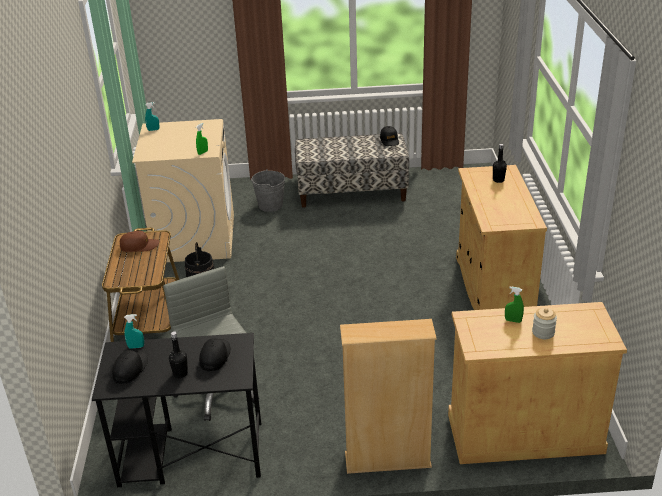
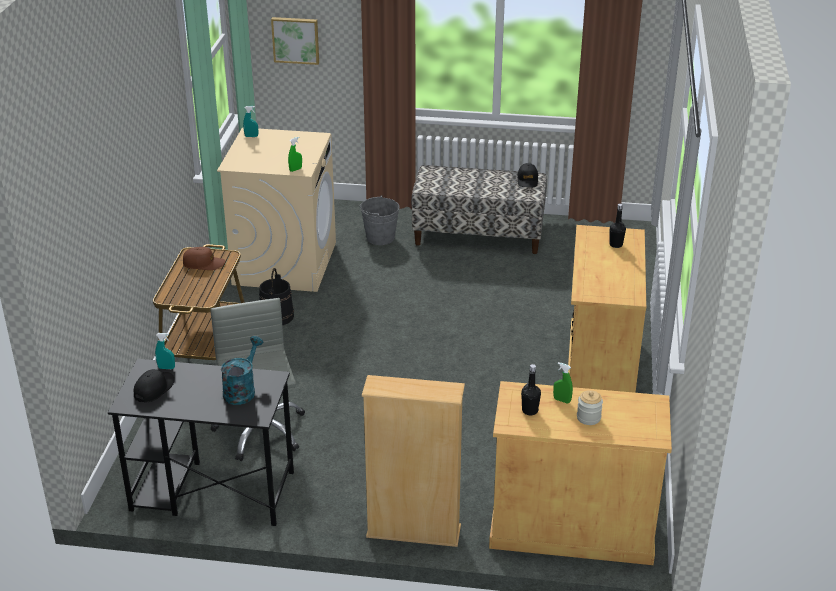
camera: 10 degrees right, 0 degrees up
black bottle [169,331,188,378] -> black bottle moved to [521,364,541,415]
black cap [199,338,231,371] -> turquoise watering can [221,336,263,405]
none -> picture [271,17,319,65]

